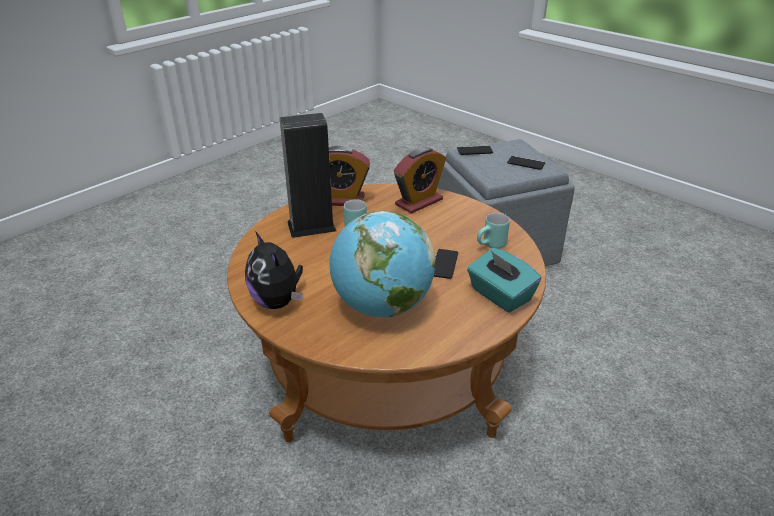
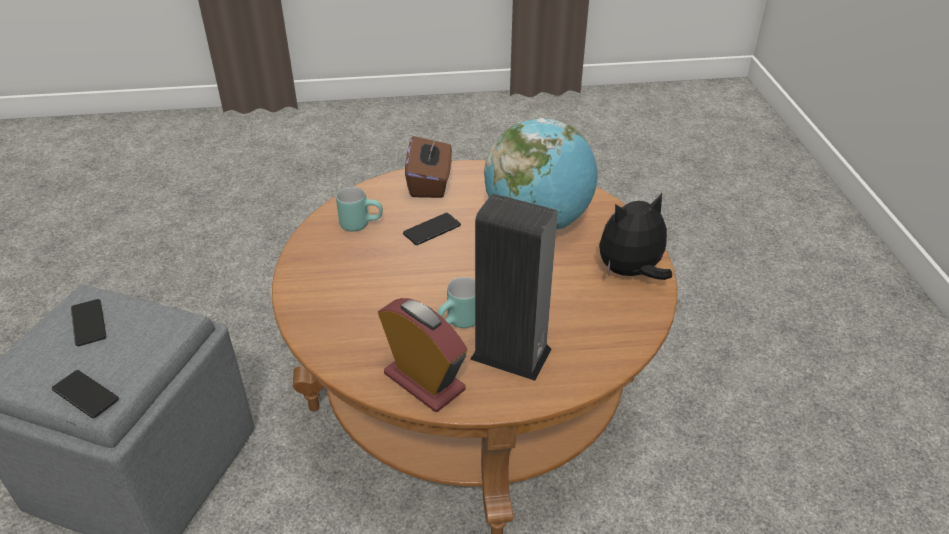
camera: 140 degrees left, 5 degrees up
plush toy [245,231,303,309] -> plush toy turned 120 degrees counterclockwise [599,193,672,280]
alarm clock [394,147,446,214] -> none
turquoise tissue box [467,248,541,313] -> brown tissue box [405,136,452,198]

